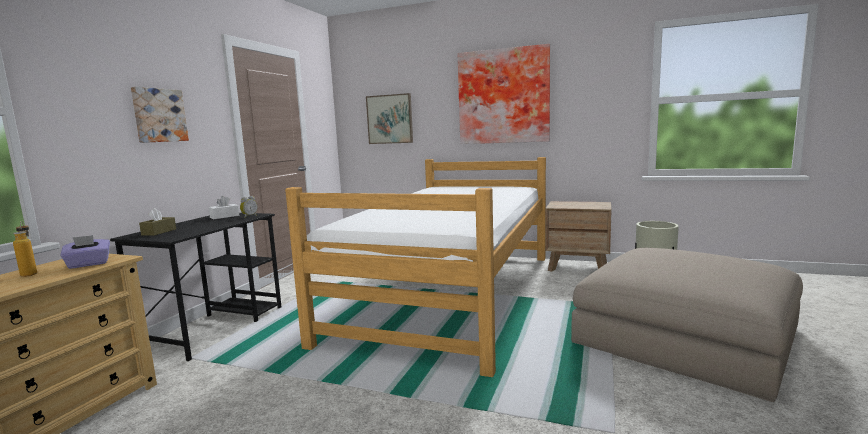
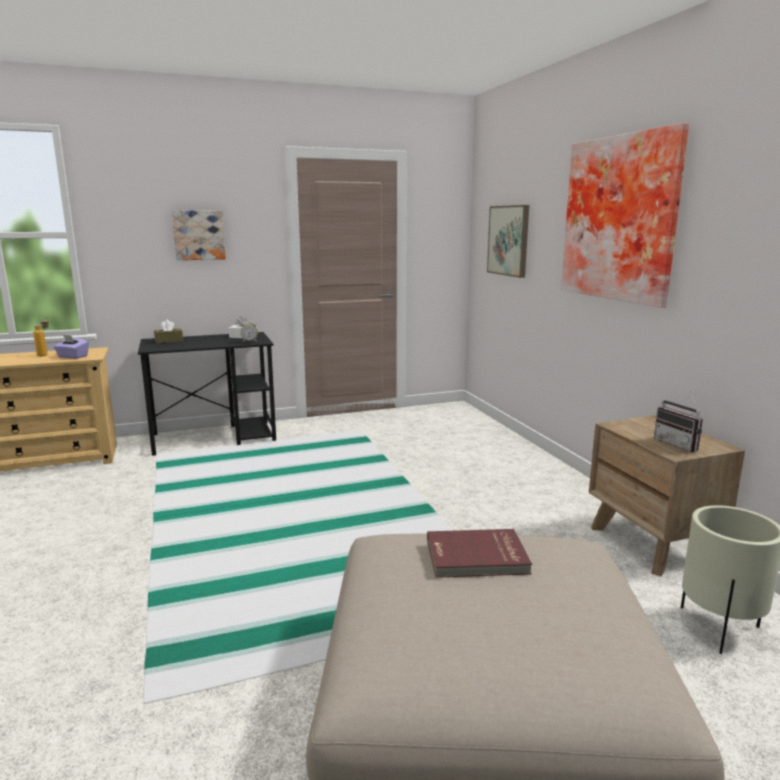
camera: 50 degrees right, 5 degrees up
bed [285,157,546,377] -> none
none -> red book [427,529,532,578]
none -> radio [654,391,703,452]

